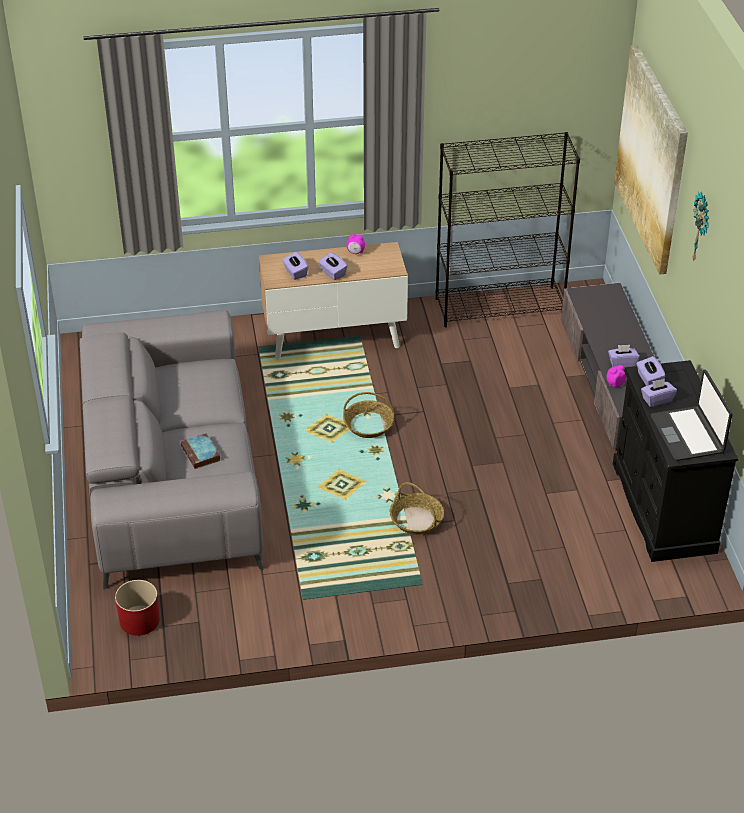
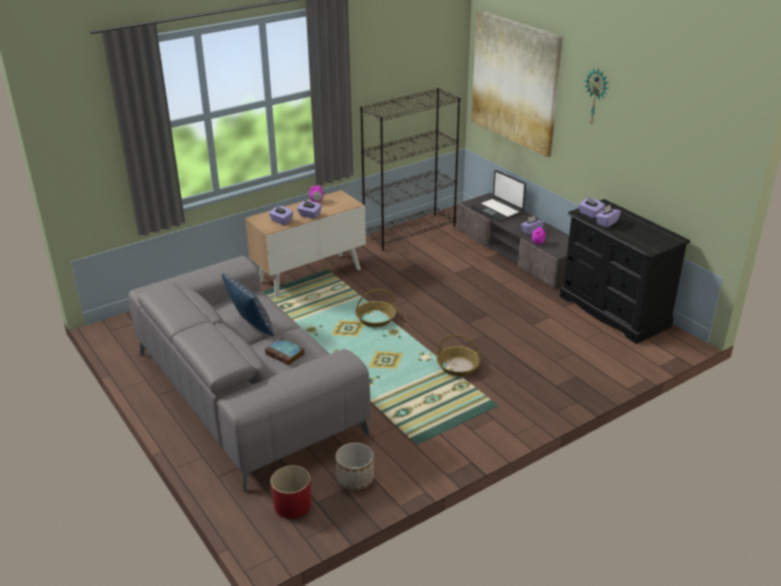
camera: 25 degrees left, 10 degrees down
laptop [651,370,732,461] -> laptop moved to [471,170,526,222]
none -> pillow [222,273,275,337]
none -> planter [335,443,374,490]

